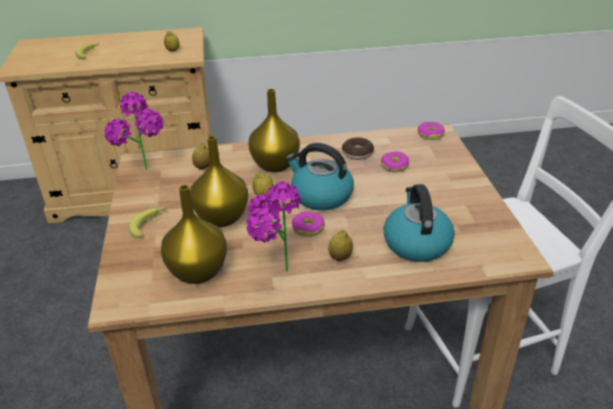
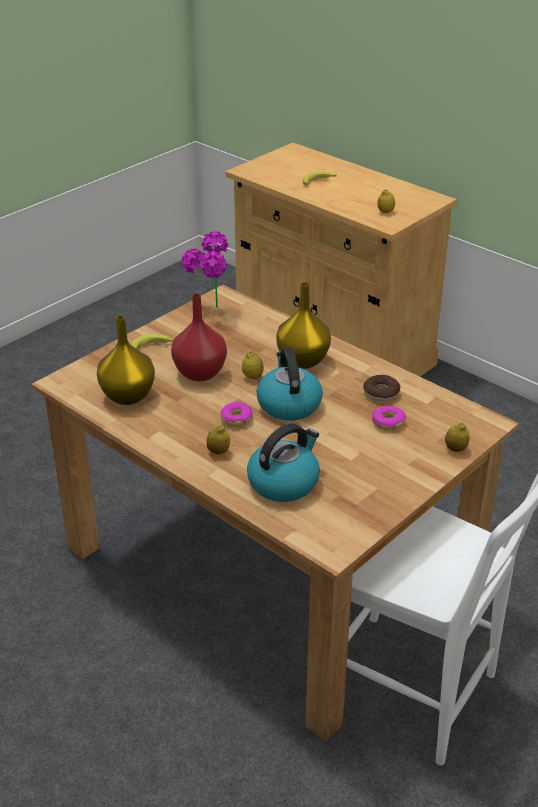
camera: 50 degrees right, 0 degrees up
yellow vase [190,136,248,227] -> red vase [171,293,227,381]
lemon [192,143,210,170] -> lemon moved to [445,423,470,452]
potted plant [246,182,301,272] -> none
donut [418,122,445,140] -> none

